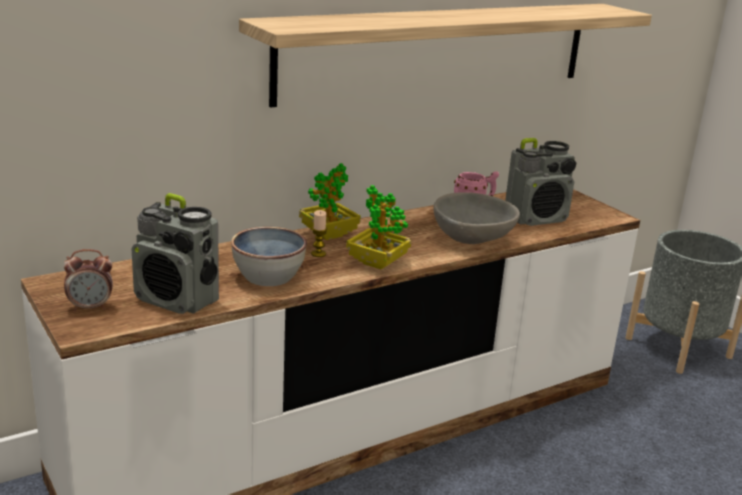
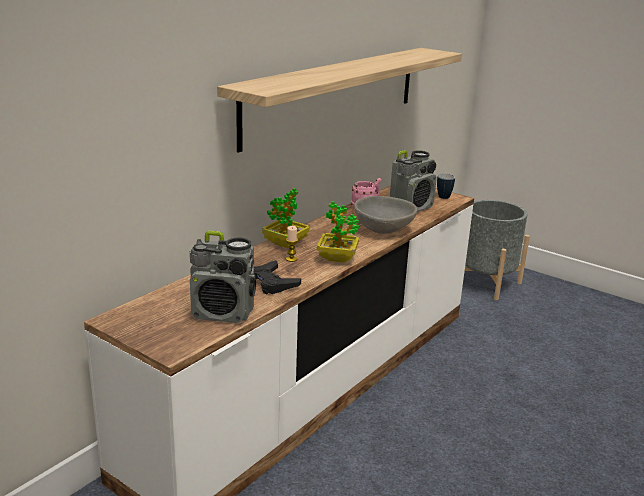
camera: 20 degrees left, 0 degrees up
alarm clock [64,249,113,311] -> none
bowl [231,227,307,286] -> black game controller [254,260,301,294]
none -> mug [437,174,455,199]

